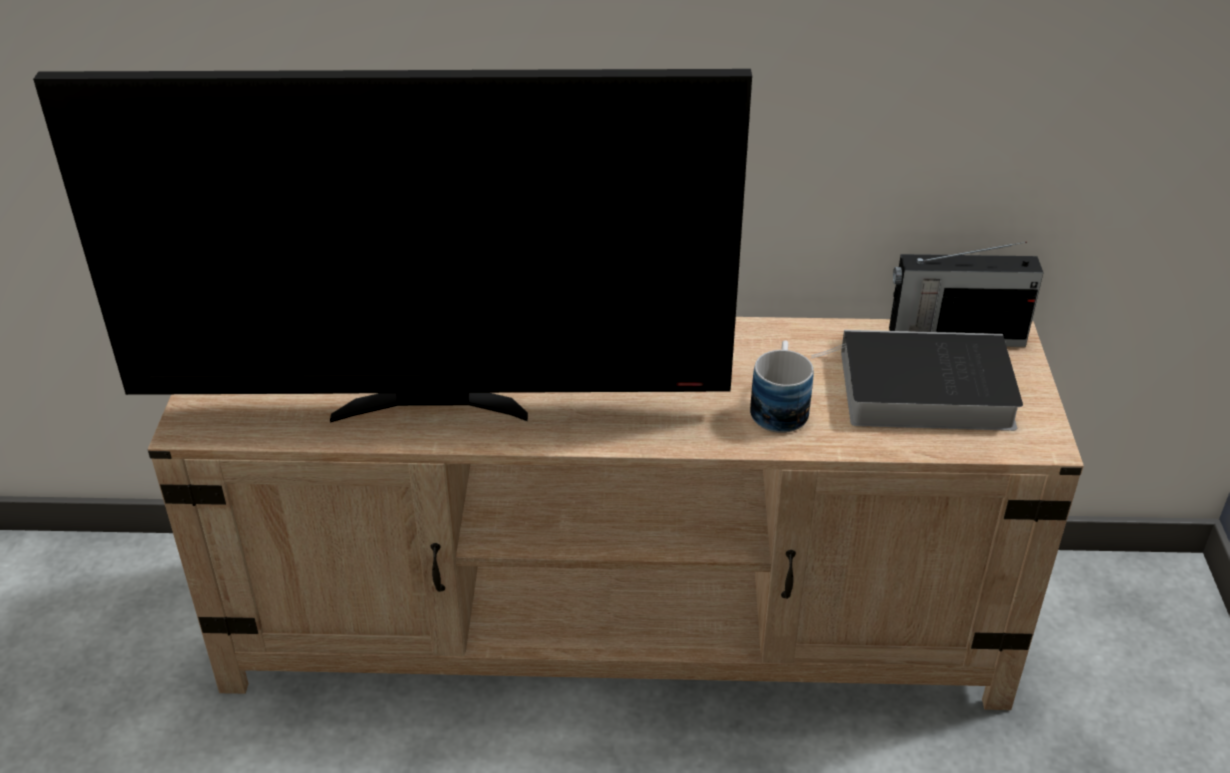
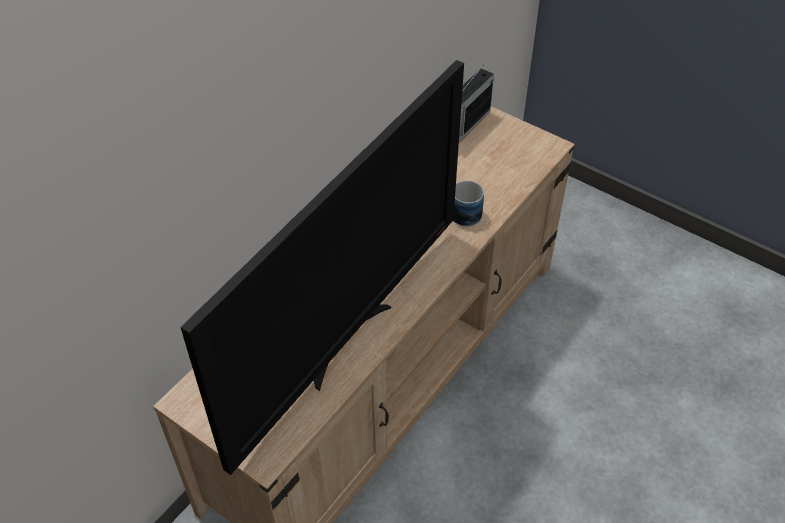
camera: 55 degrees left, 10 degrees up
book [811,330,1023,431] -> none

